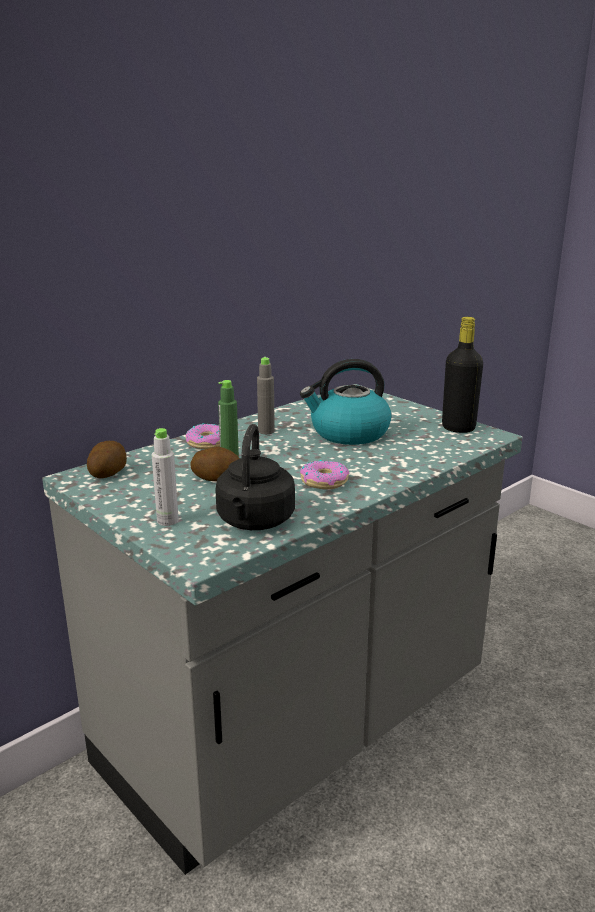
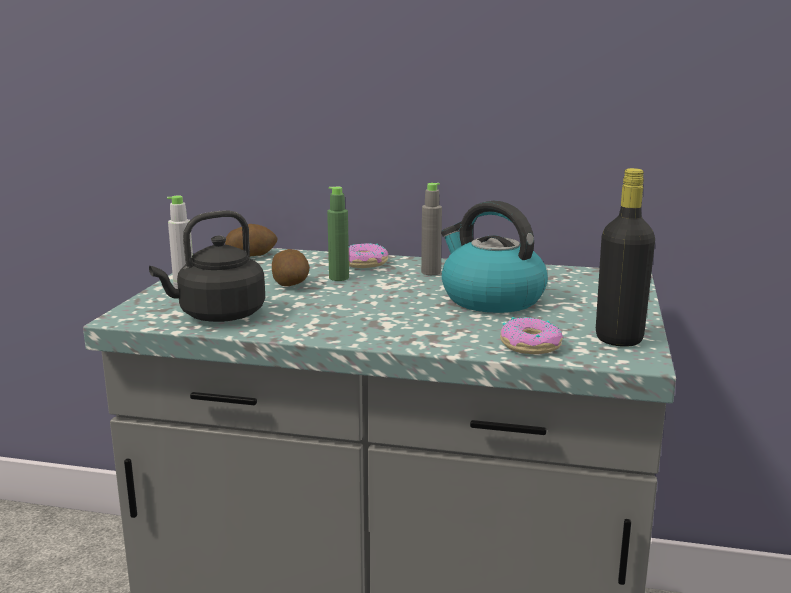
camera: 55 degrees right, 5 degrees down
donut [300,460,350,489] -> donut moved to [500,317,563,354]

